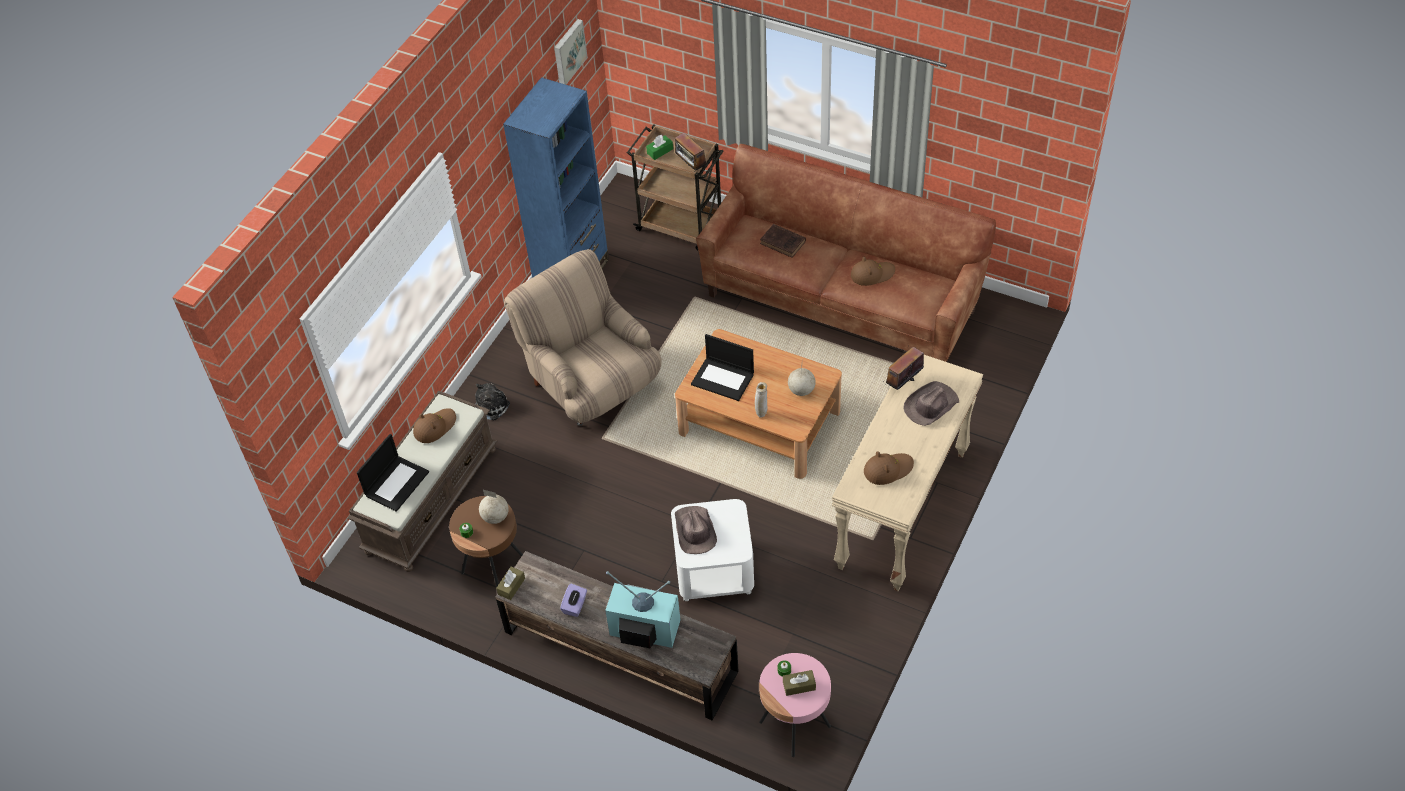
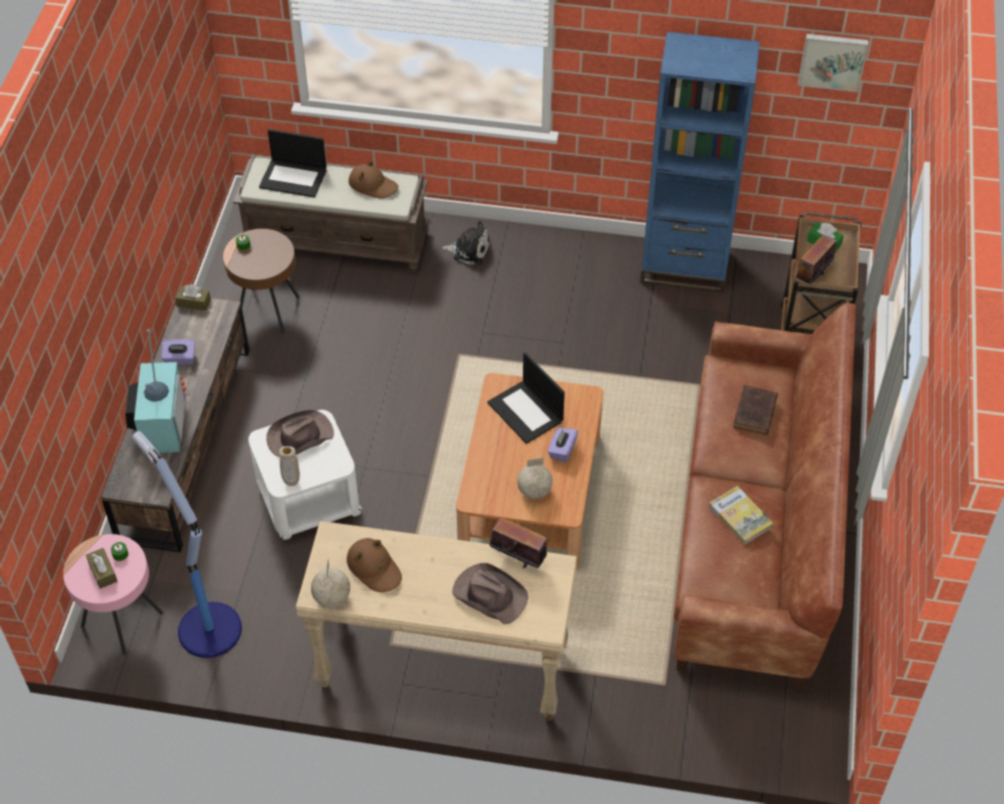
camera: 70 degrees right, 0 degrees up
globe [479,490,509,524] -> globe moved to [311,560,350,608]
beige armchair [504,249,662,426] -> none
laptop [691,334,754,401] -> laptop turned 45 degrees counterclockwise [487,352,565,444]
beige vase [755,382,767,417] -> beige vase moved to [279,446,300,486]
brown hat [851,257,895,286] -> book [709,486,774,545]
none -> floor lamp [132,431,242,658]
none -> purple tissue box [548,427,578,463]

